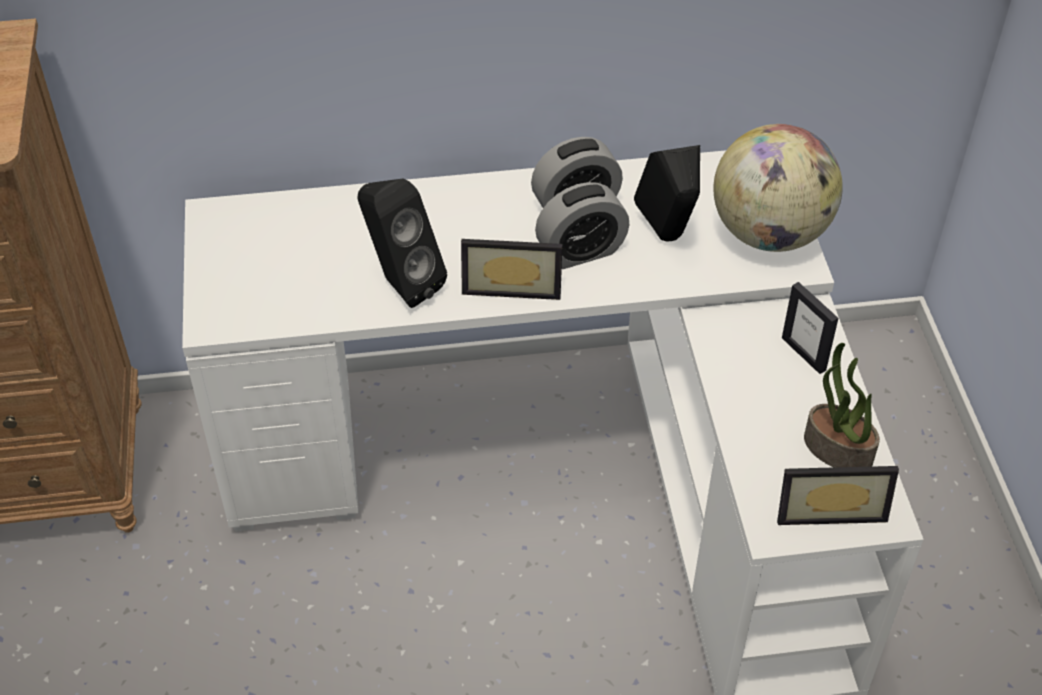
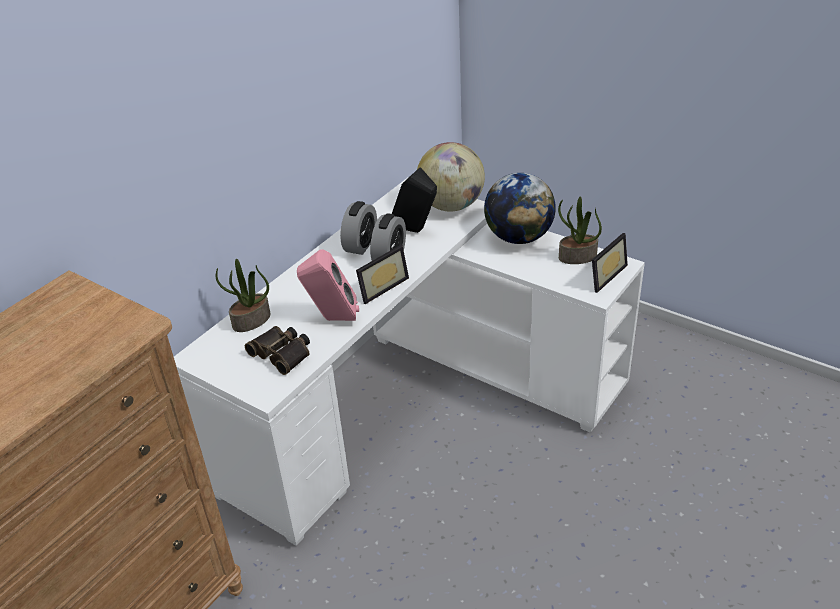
camera: 45 degrees left, 10 degrees down
black speaker [357,179,447,308] -> pink speaker [297,249,359,321]
picture frame [782,282,838,374] -> globe [484,173,556,244]
none -> potted plant [216,259,270,332]
none -> binoculars [245,326,310,375]

